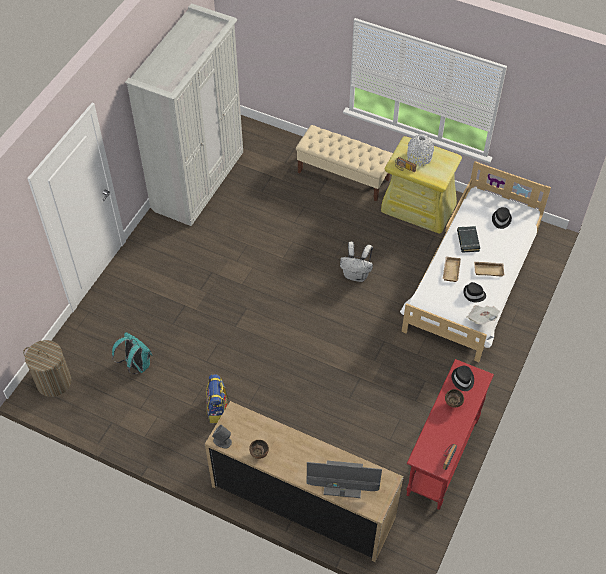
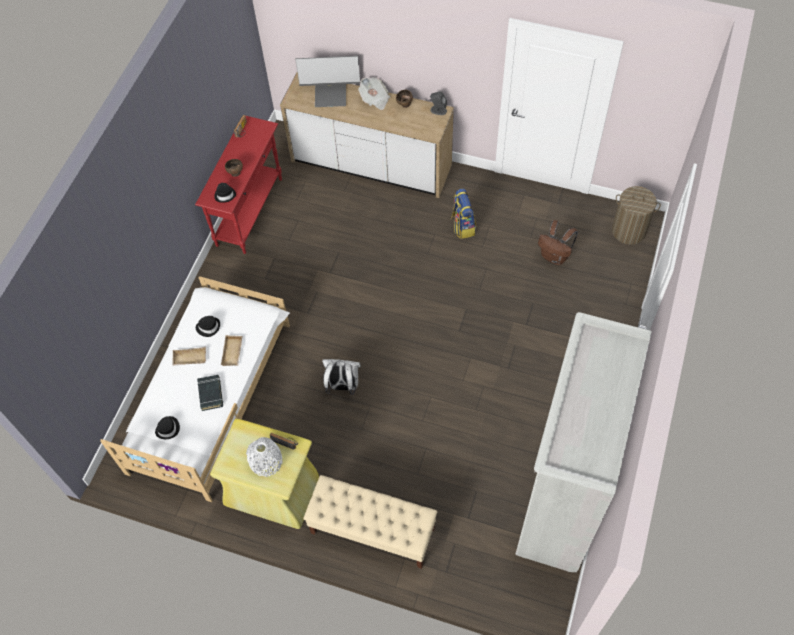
camera: 175 degrees right, 5 degrees up
turquoise backpack [112,332,153,374] -> brown backpack [538,220,578,265]
newspaper [466,305,500,325] -> newspaper moved to [358,77,390,110]

